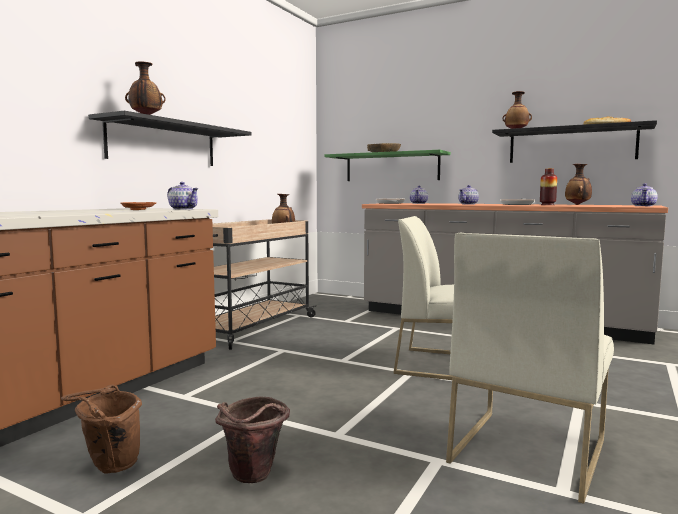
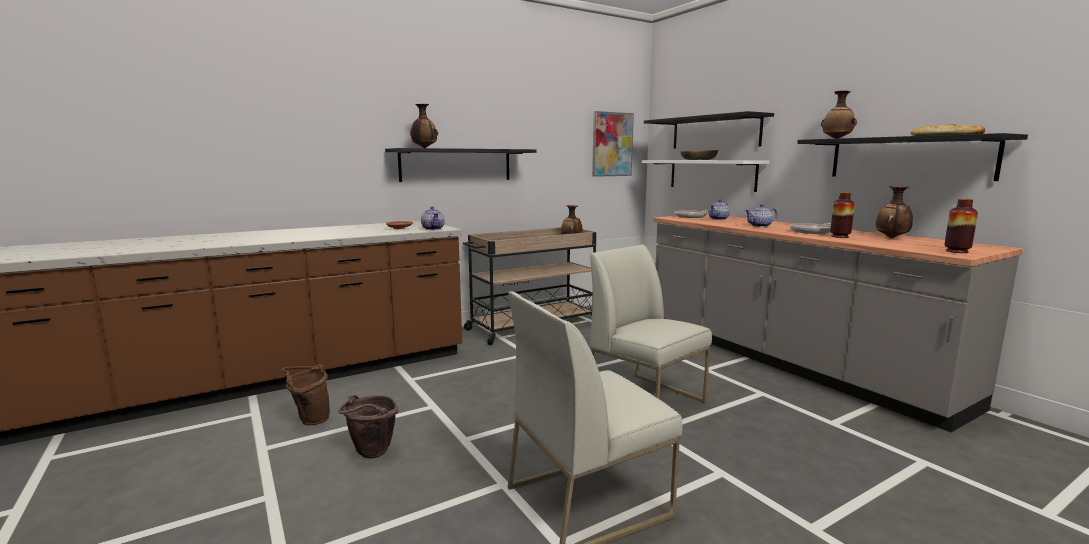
camera: 30 degrees right, 5 degrees up
green shelf [324,150,451,181] -> white shelf [642,160,769,192]
teapot [631,183,658,206] -> vase [945,199,978,253]
none -> picture [592,111,634,177]
none -> black shelf [644,111,774,149]

